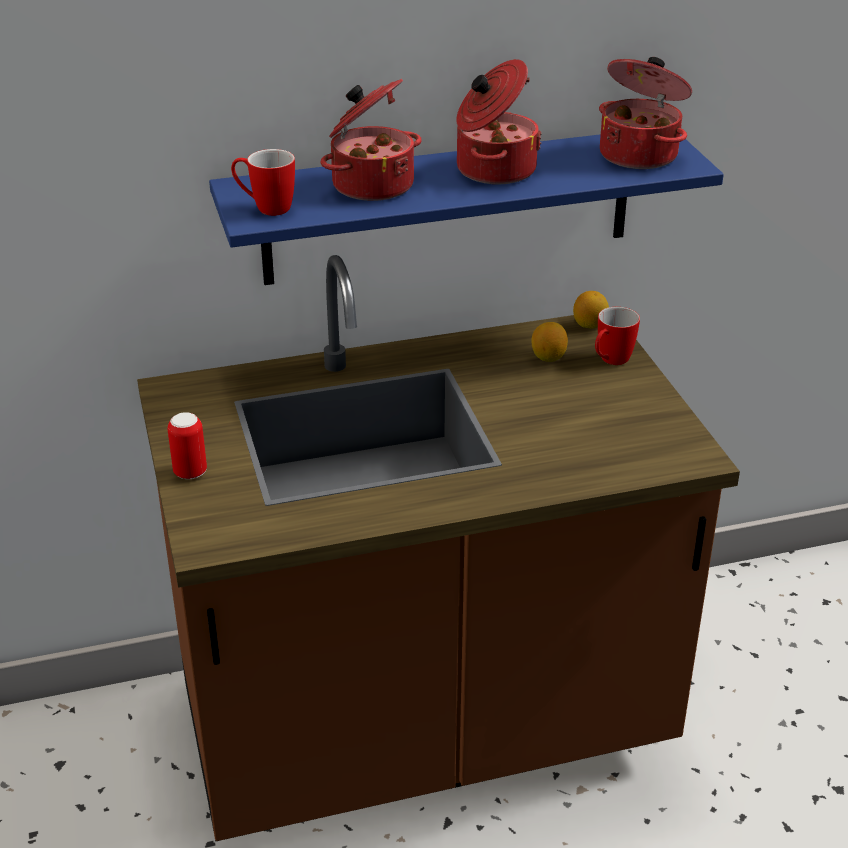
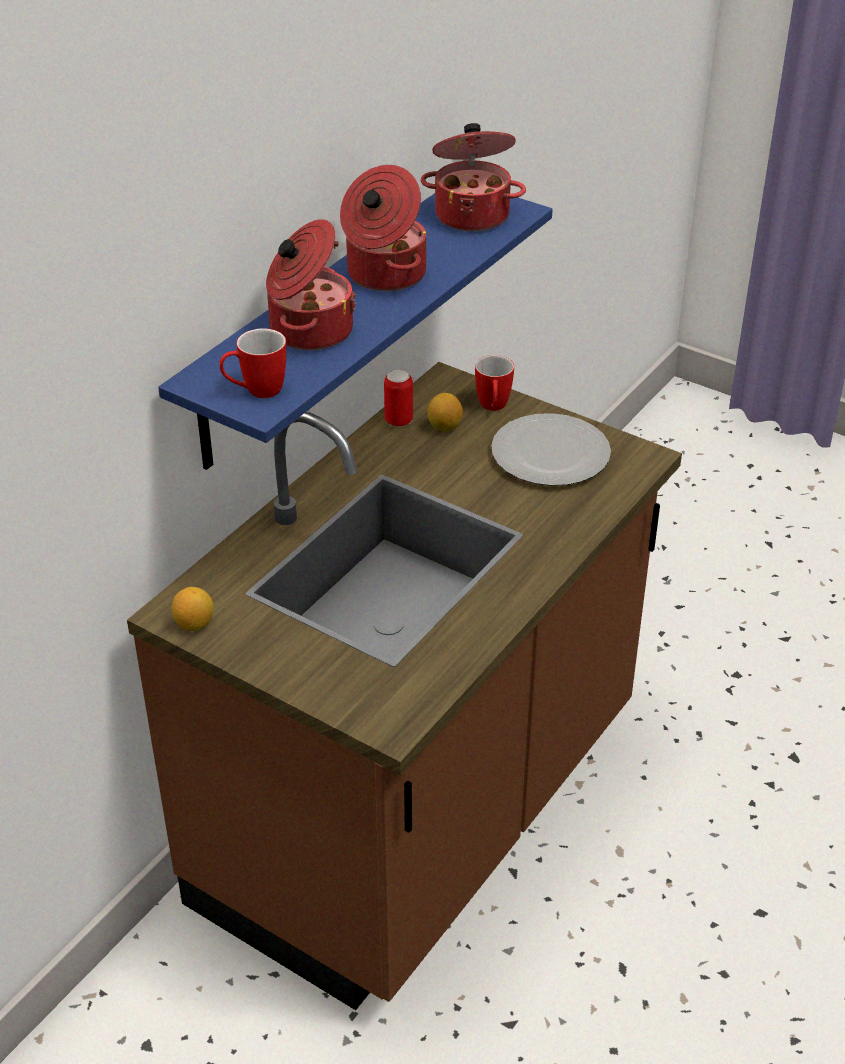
camera: 40 degrees left, 5 degrees up
can [167,412,207,479] -> can moved to [384,369,413,427]
lemon [573,291,609,328] -> lemon moved to [172,587,214,631]
none -> plate [491,413,611,486]

